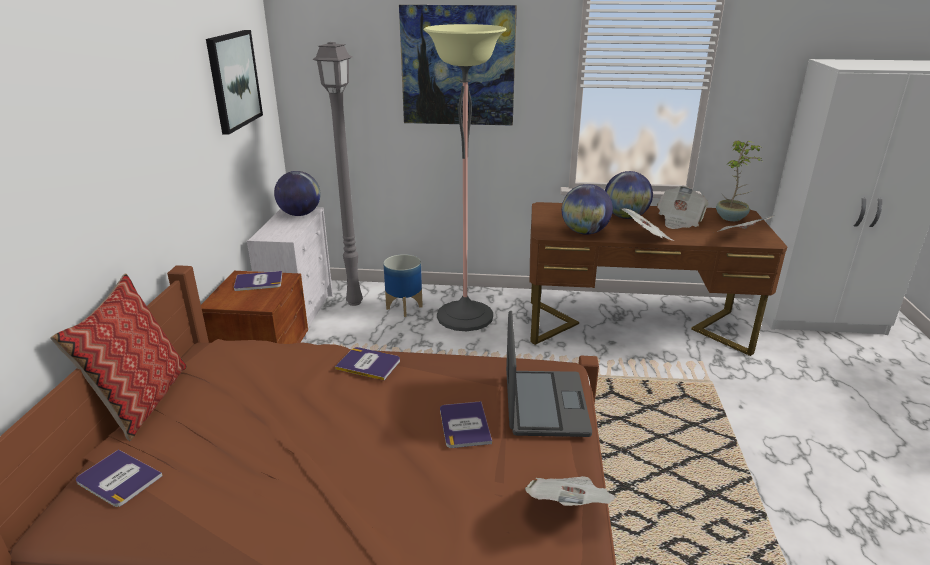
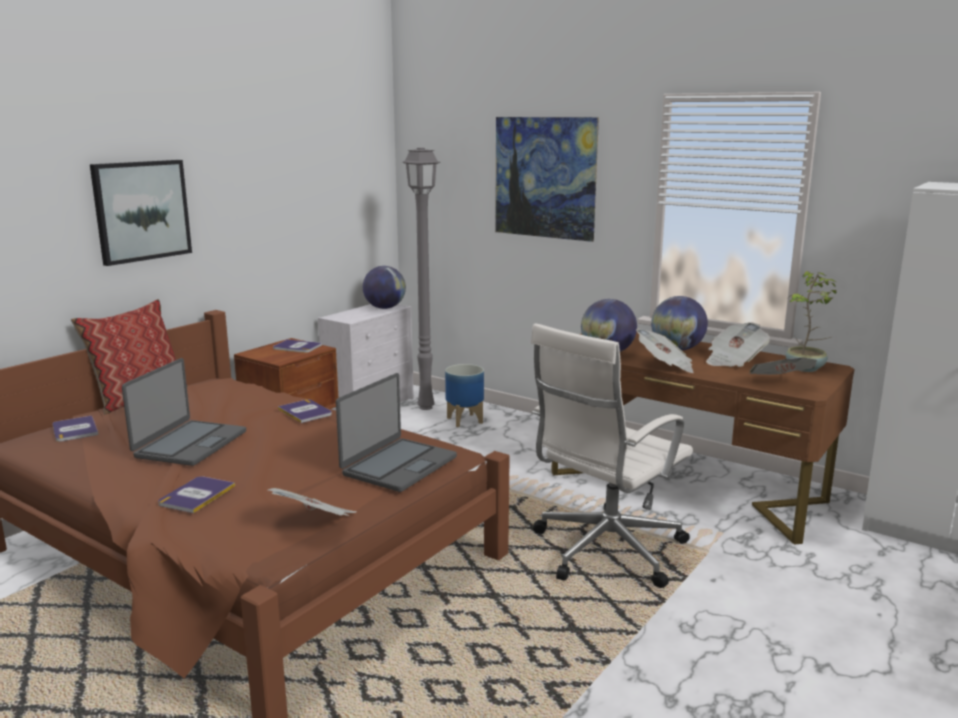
camera: 30 degrees right, 10 degrees down
picture [206,30,263,135] -> picture moved to [90,160,192,266]
floor lamp [424,24,507,331] -> none
book [440,401,492,448] -> book moved to [158,476,235,513]
none -> laptop [122,358,246,466]
none -> white office chair [531,323,693,588]

